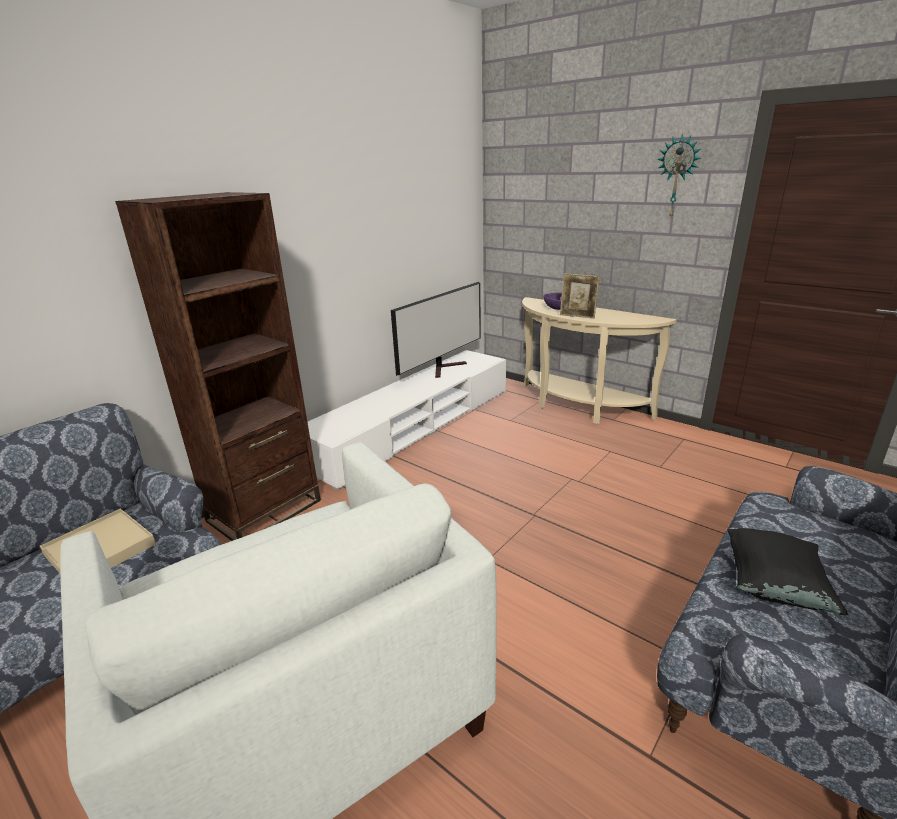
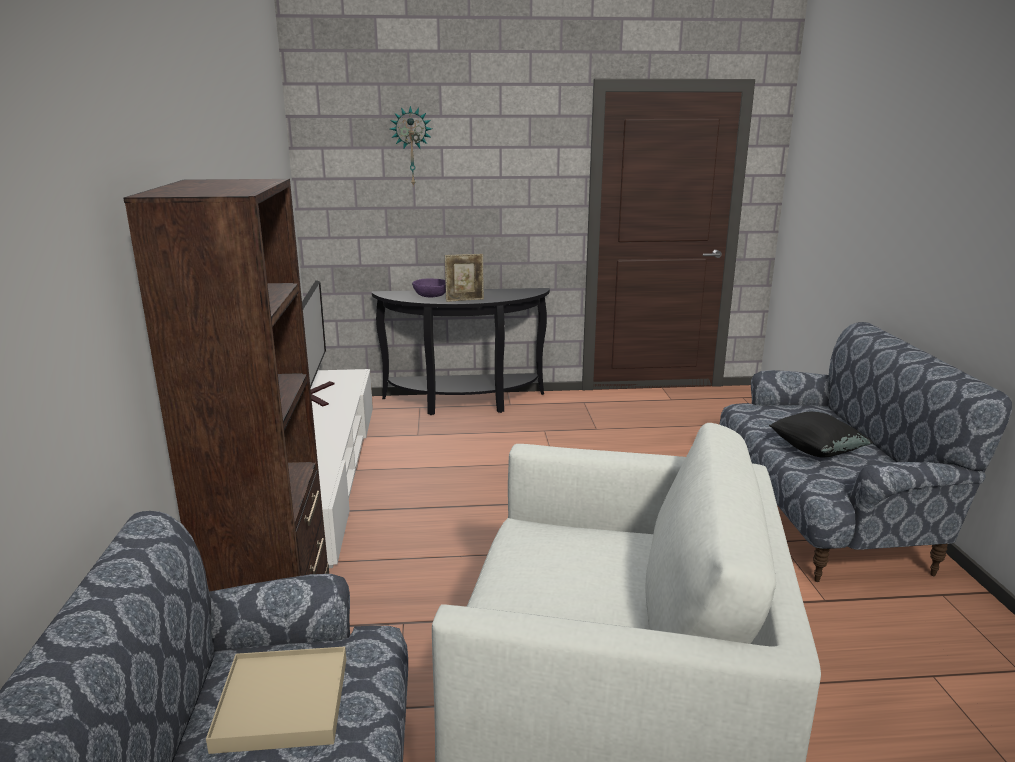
camera: 45 degrees left, 5 degrees down
beige console table [522,297,677,424] -> black console table [372,288,550,415]
wall clock [657,134,702,219] -> wall clock moved to [390,106,432,187]

